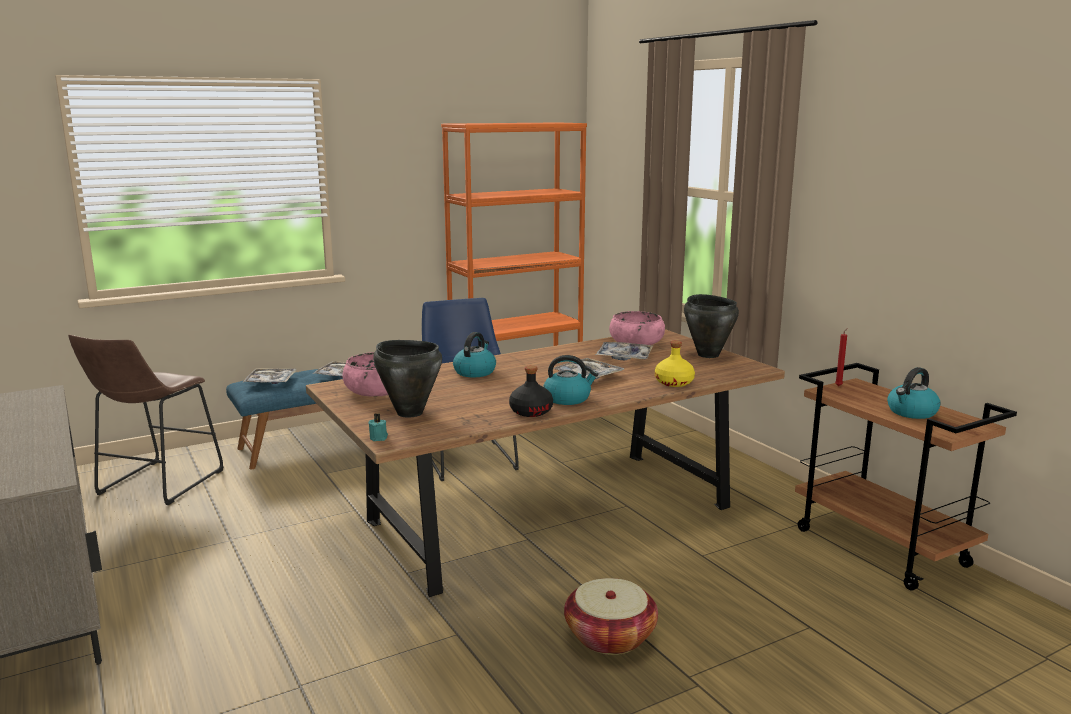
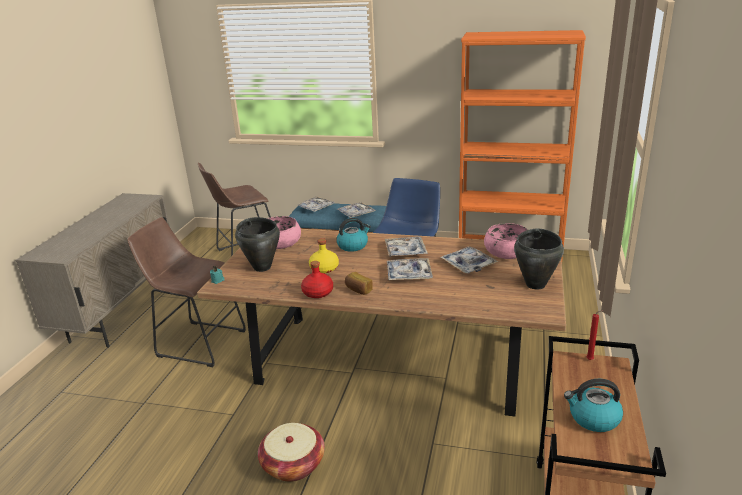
camera: 45 degrees right, 10 degrees up
black bottle [509,365,553,417] -> red bottle [301,261,333,298]
kettle [543,355,598,405] -> bread [345,272,373,295]
yellow bottle [655,340,695,387] -> yellow bottle moved to [309,238,339,273]
none -> brown stool [127,217,246,367]
none -> tray [385,236,428,257]

